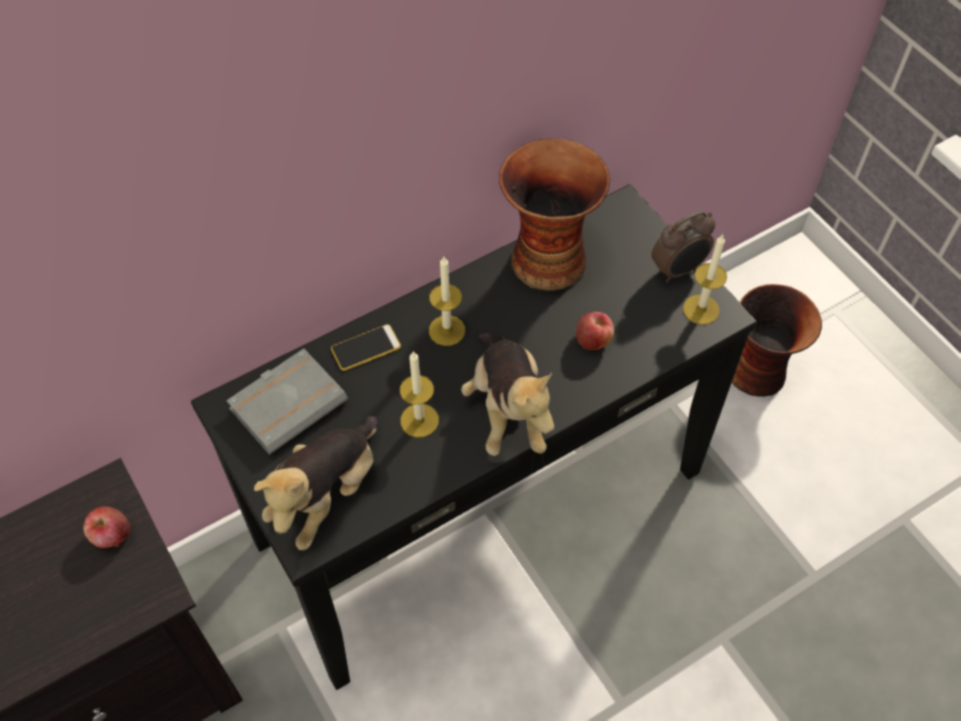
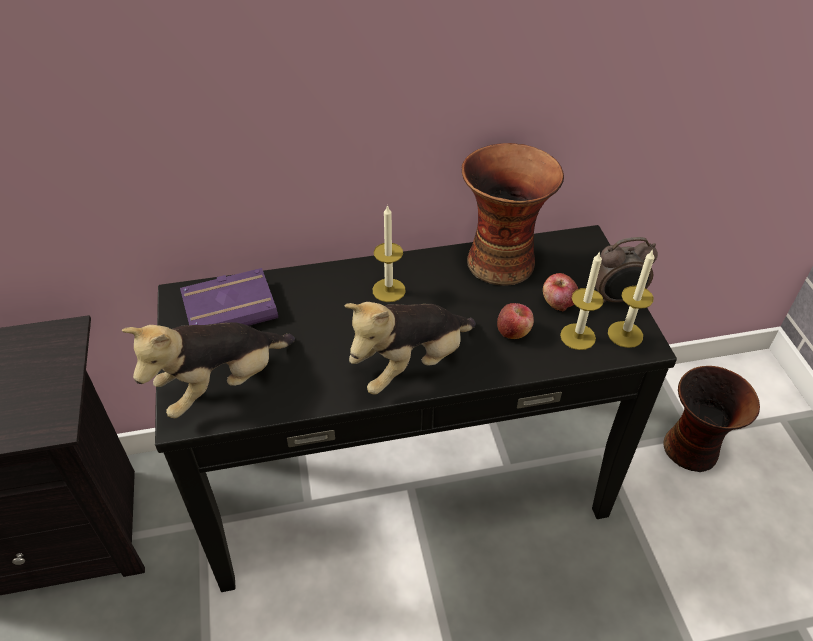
camera: 20 degrees right, 10 degrees down
apple [83,506,130,548] -> apple moved to [543,273,578,312]
grey book [226,348,348,455] -> purple book [180,268,278,326]
phone [331,324,401,371] -> none
candle [400,351,439,437] -> candle moved to [560,251,604,350]
plush toy [461,333,554,456] -> plush toy turned 45 degrees clockwise [345,302,476,395]

